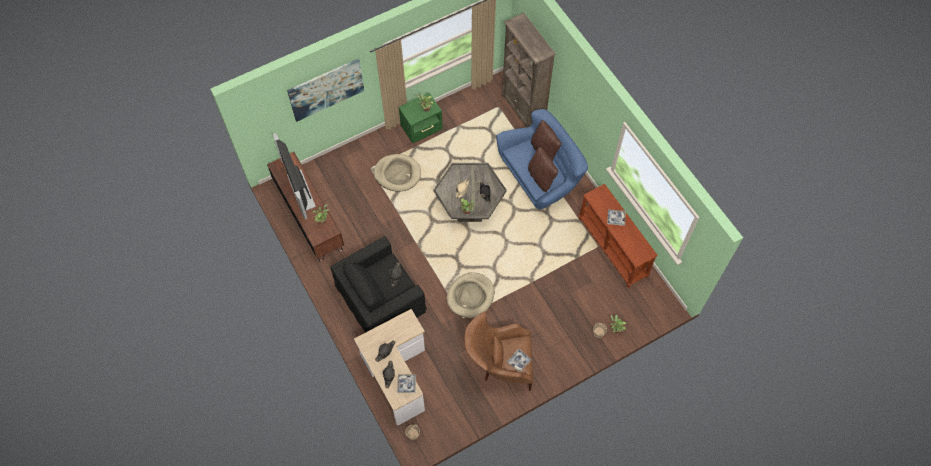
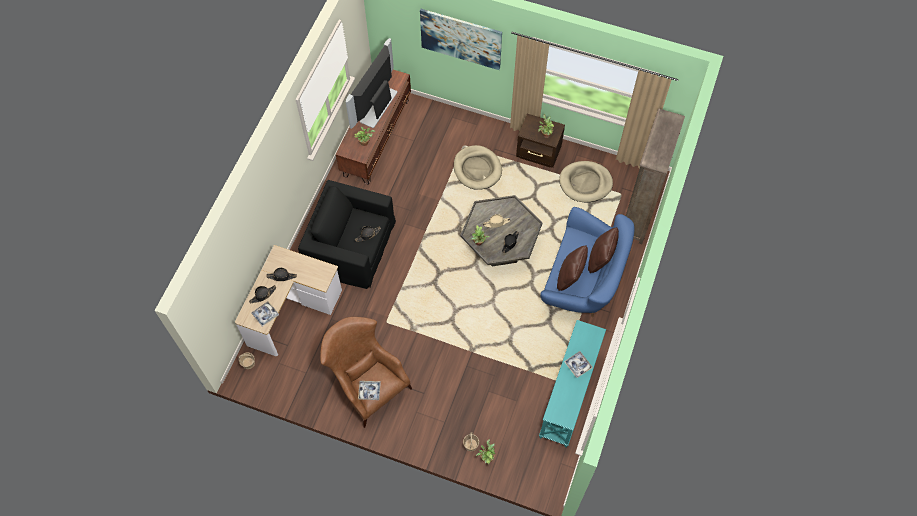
camera: 50 degrees right, 0 degrees up
green nightstand [399,93,443,143] -> brown nightstand [516,114,565,168]
beige dog bed [446,272,494,318] -> beige dog bed moved to [559,161,613,202]
brown console table [579,184,657,288] -> turquoise console table [539,320,606,447]

